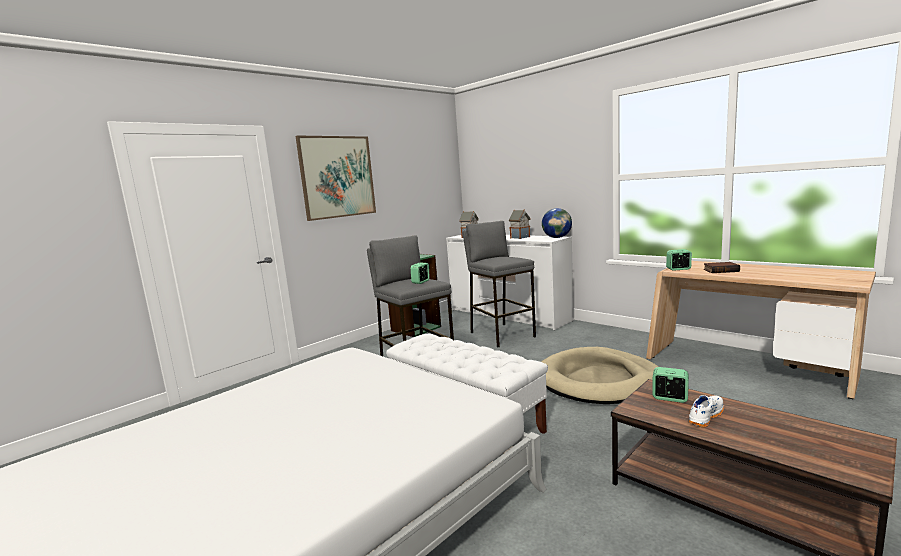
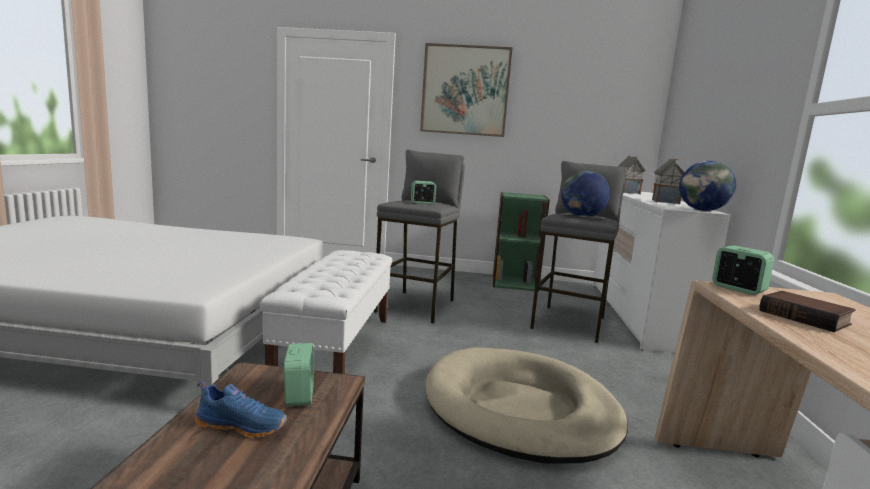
camera: 50 degrees right, 0 degrees up
white shoe [689,395,724,427] -> blue shoe [195,381,287,438]
none -> globe [561,171,610,217]

